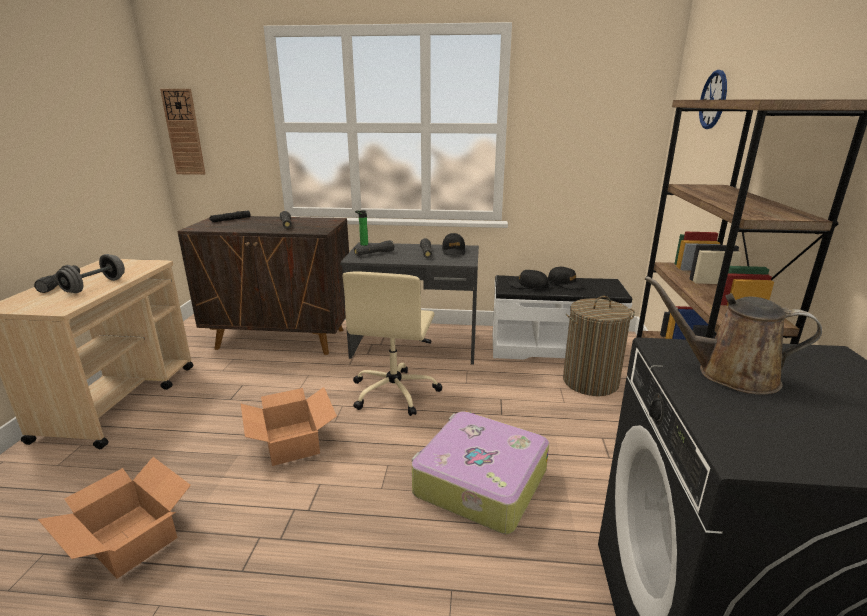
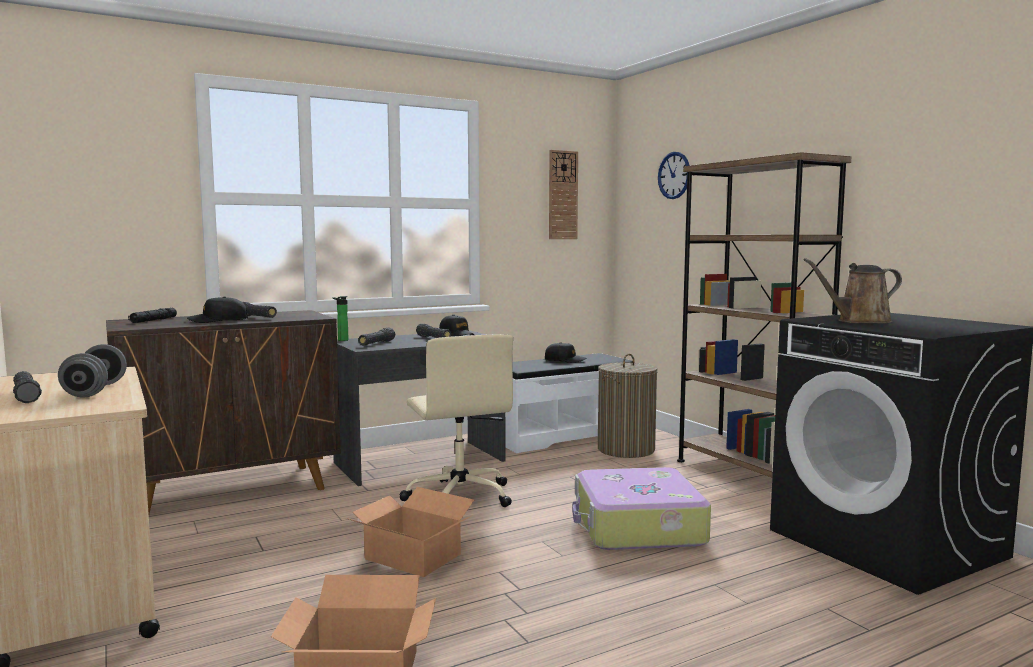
camera: 35 degrees left, 15 degrees down
wall clock [160,89,205,175] -> wall clock moved to [549,150,578,239]
black cap [508,270,548,290] -> black cap moved to [187,296,248,323]

